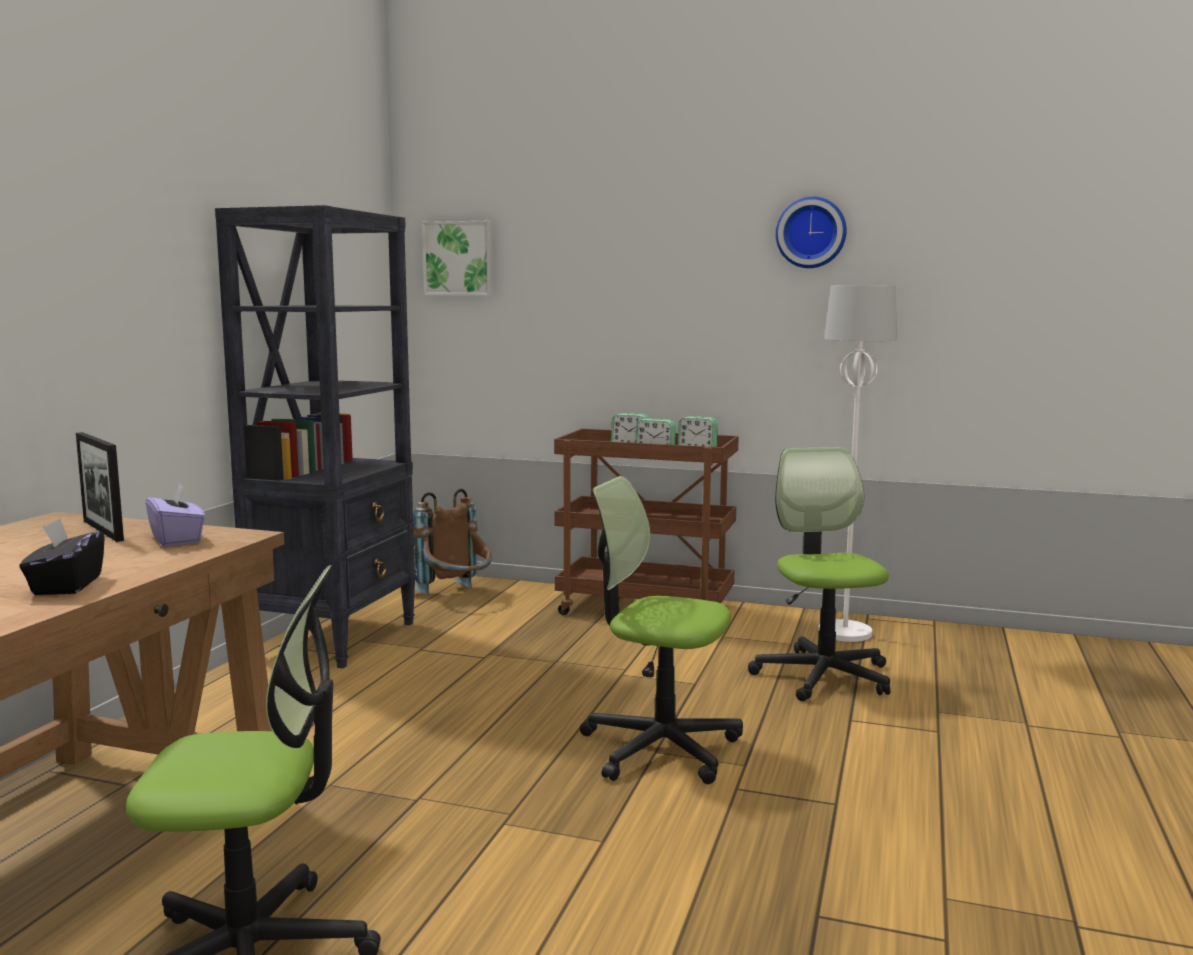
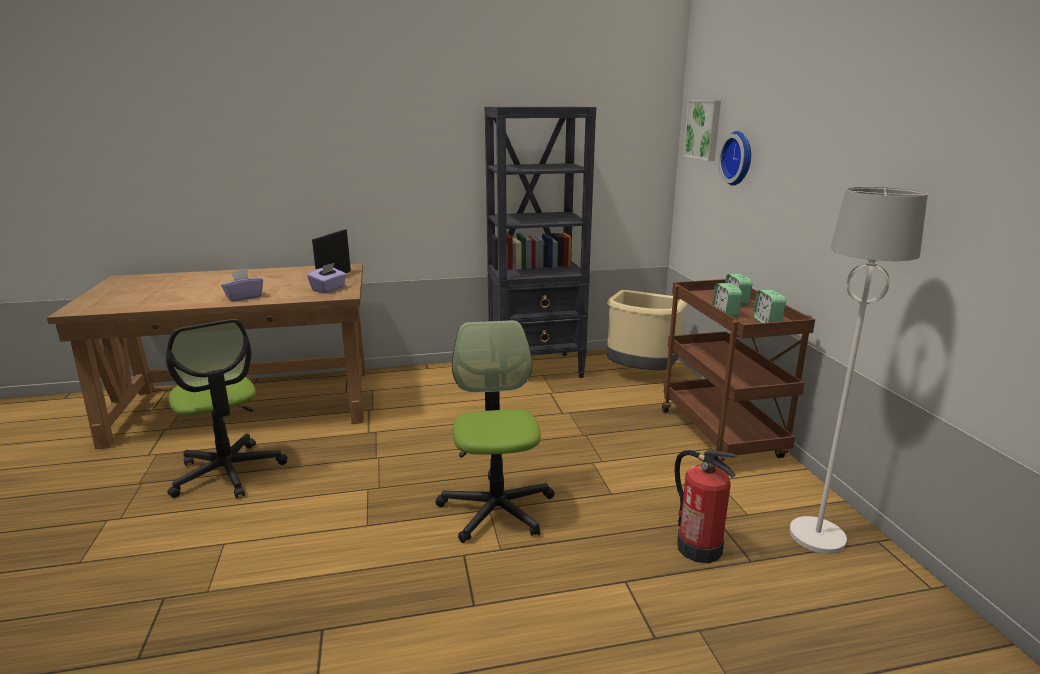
camera: 60 degrees right, 10 degrees up
black tissue box [20,518,105,595] -> purple tissue box [221,269,263,302]
brown backpack [413,489,492,595] -> beige trash can [607,290,687,370]
office chair [748,447,891,701] -> fire extinguisher [675,450,738,563]
wall clock [776,197,847,268] -> wall clock moved to [718,131,751,186]

